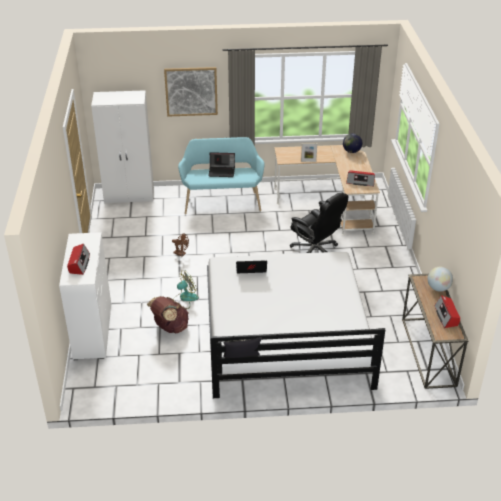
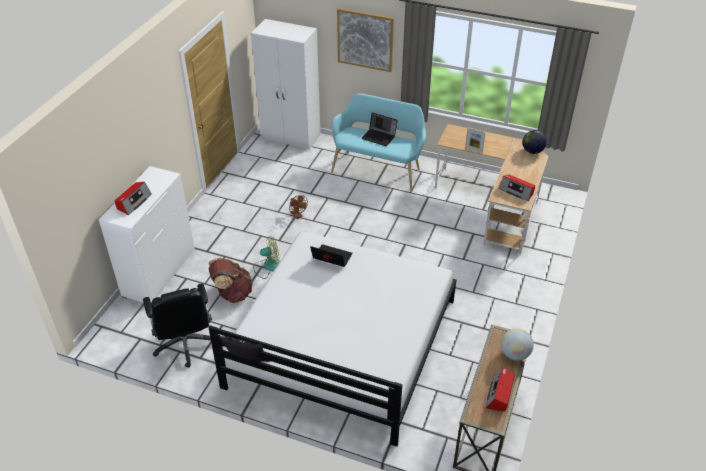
camera: 25 degrees right, 5 degrees up
black office chair [290,192,348,253] -> black office chair moved to [143,283,212,368]

